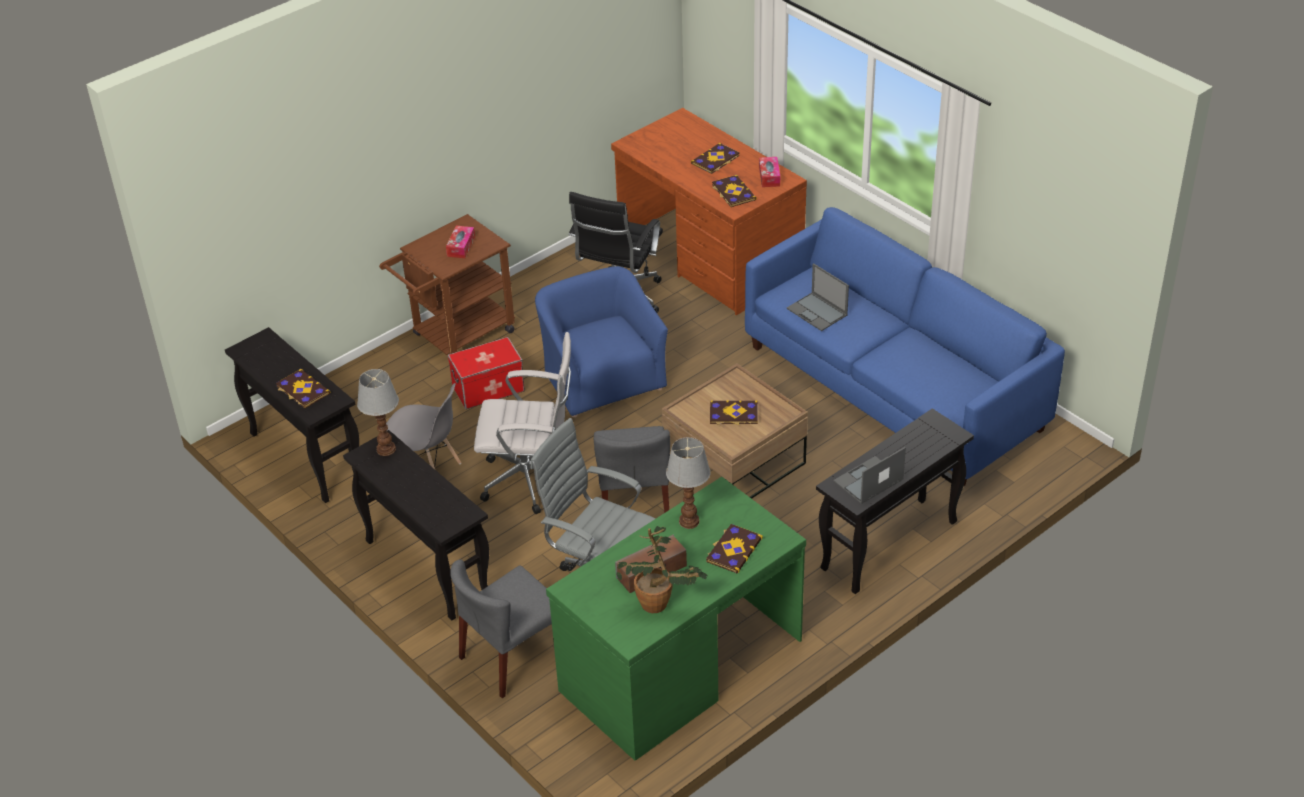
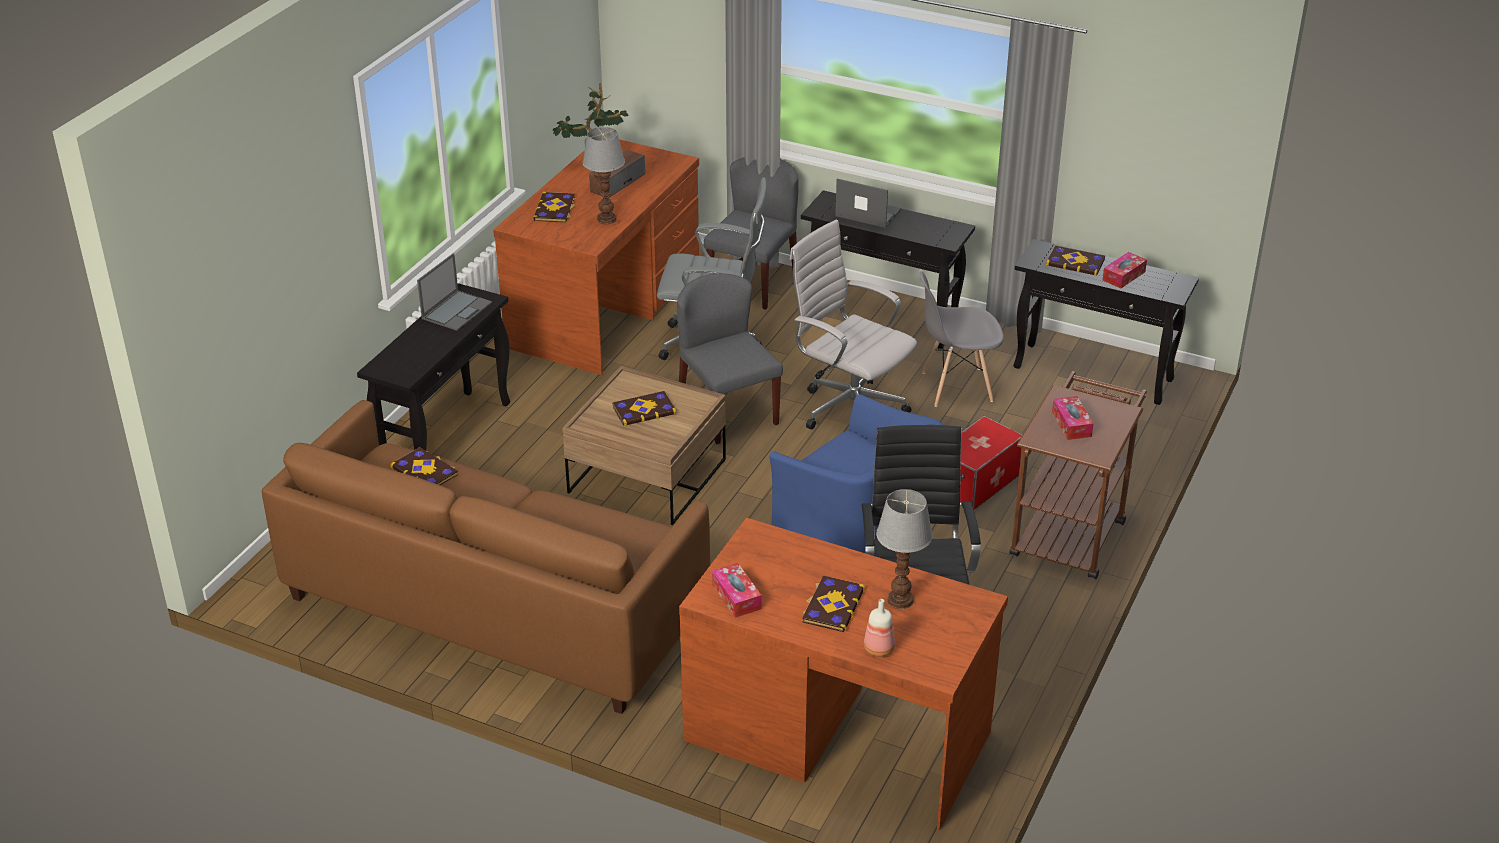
camera: 155 degrees right, 5 degrees down
table lamp [357,369,399,456] -> table lamp moved to [876,489,933,609]
white office chair [474,332,571,514] -> white office chair turned 60 degrees clockwise [790,220,917,429]
green desk [546,477,806,760] -> brown desk [493,139,699,375]
book [712,175,757,207] -> book moved to [390,447,458,485]
blue sofa [745,207,1065,487] -> brown sofa [262,400,710,714]
laptop [787,263,849,331] -> laptop moved to [835,179,901,228]
none -> bottle [864,599,895,657]
none -> tissue box [1102,252,1147,288]

